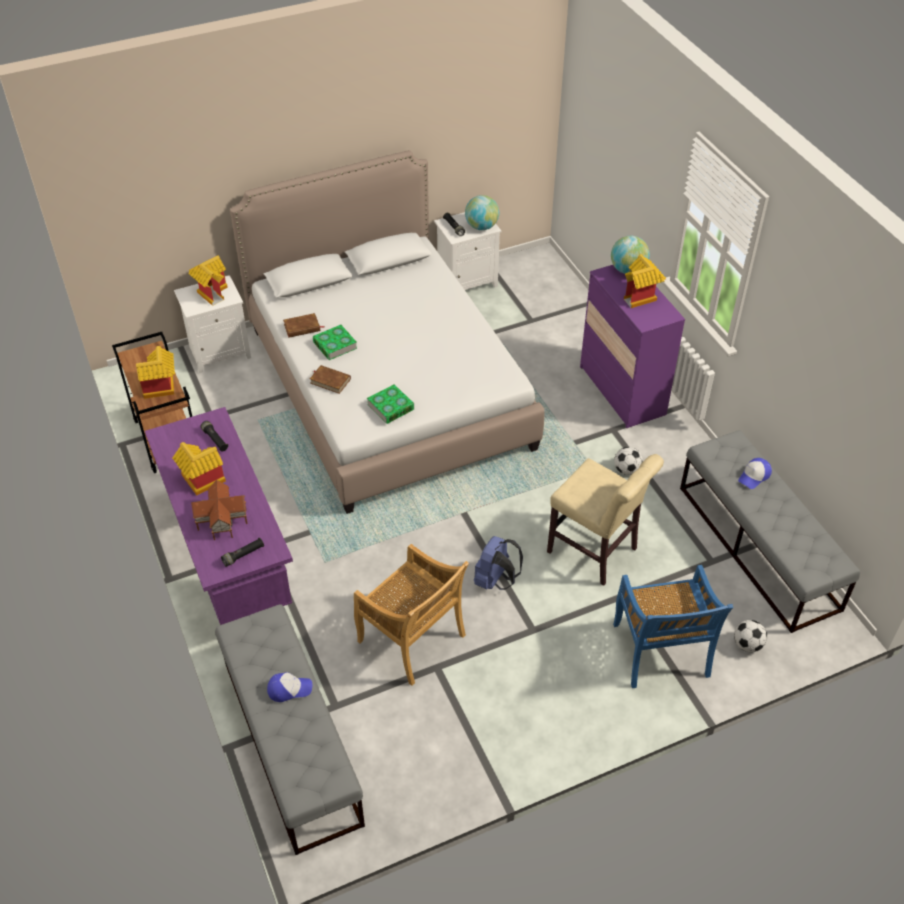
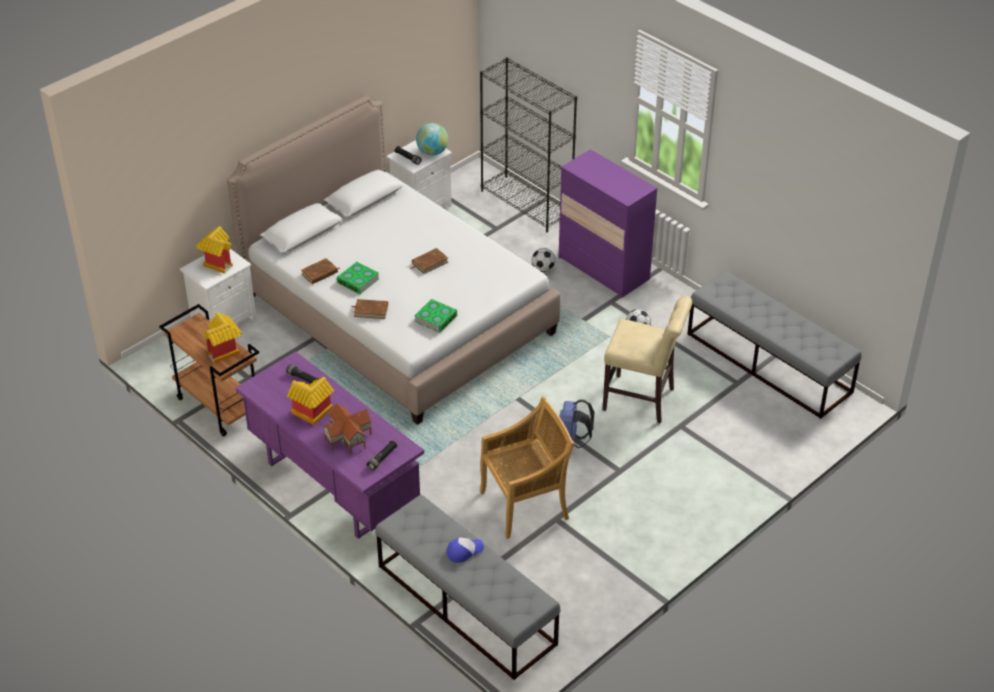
camera: 20 degrees left, 5 degrees down
beige chair [354,544,469,686] -> beige chair turned 45 degrees counterclockwise [480,396,575,539]
globe [611,236,650,274] -> none
blue chair [613,565,733,688] -> none
toy house [624,254,666,308] -> none
football [734,620,767,652] -> football moved to [531,248,556,272]
cap [738,458,772,489] -> none
none -> brown book [411,248,448,274]
none -> black bookcase [480,57,577,232]

